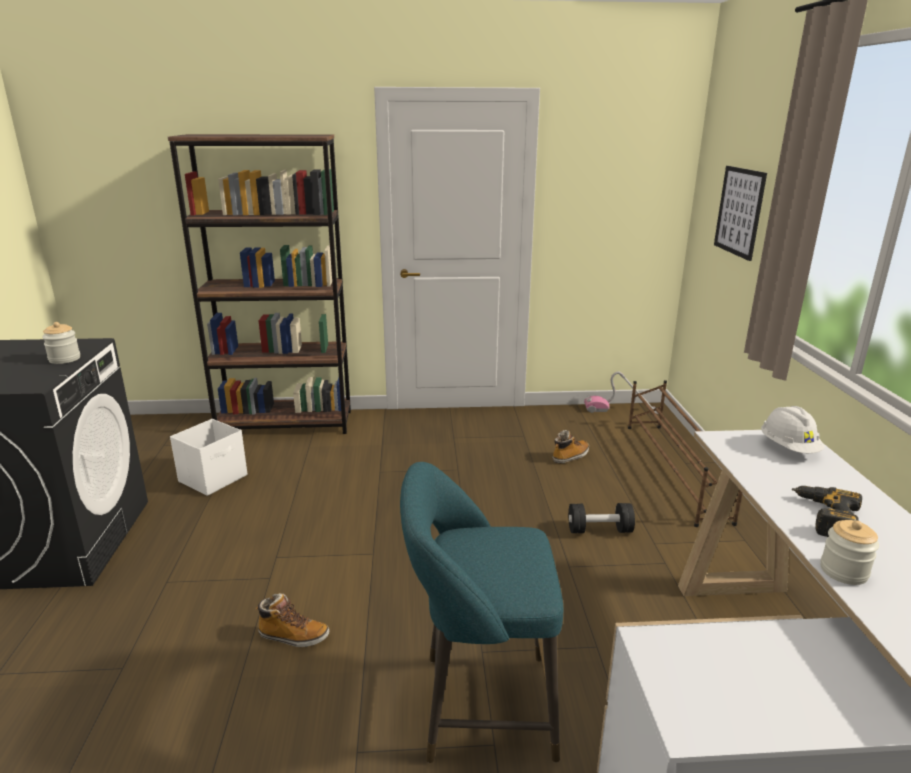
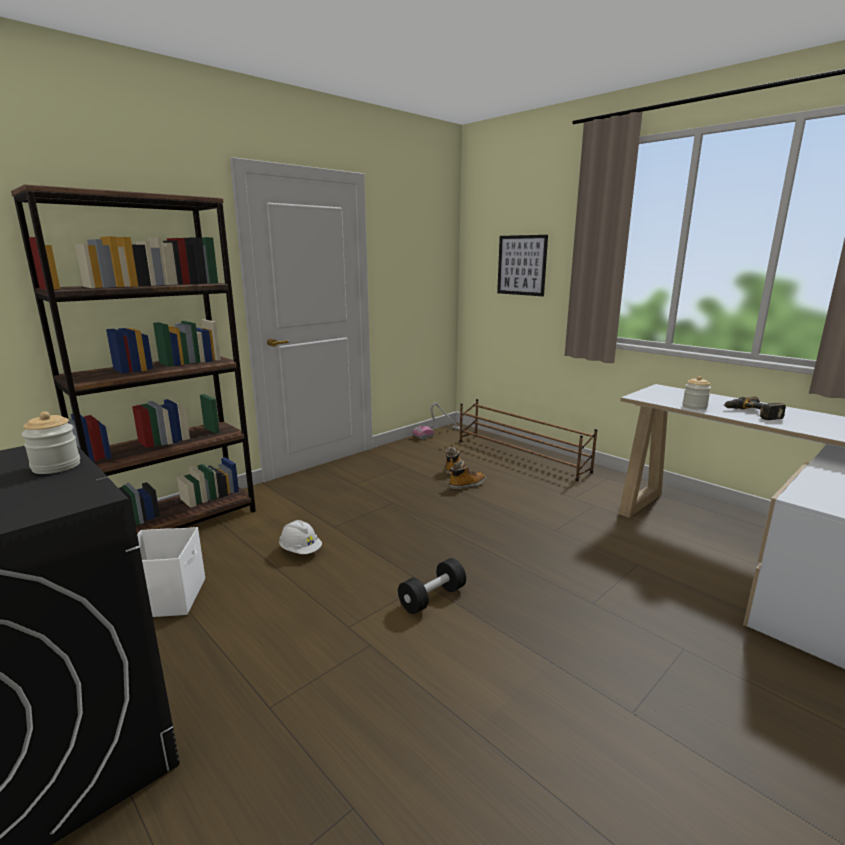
camera: 40 degrees left, 5 degrees down
boot [256,593,329,647] -> boot moved to [449,460,486,490]
turquoise stool [400,462,563,763] -> none
black dumbbell [568,503,635,533] -> black dumbbell moved to [398,558,466,614]
white hard hat [761,406,825,453] -> white hard hat moved to [279,520,322,554]
jar [820,520,879,585] -> jar moved to [682,376,711,410]

